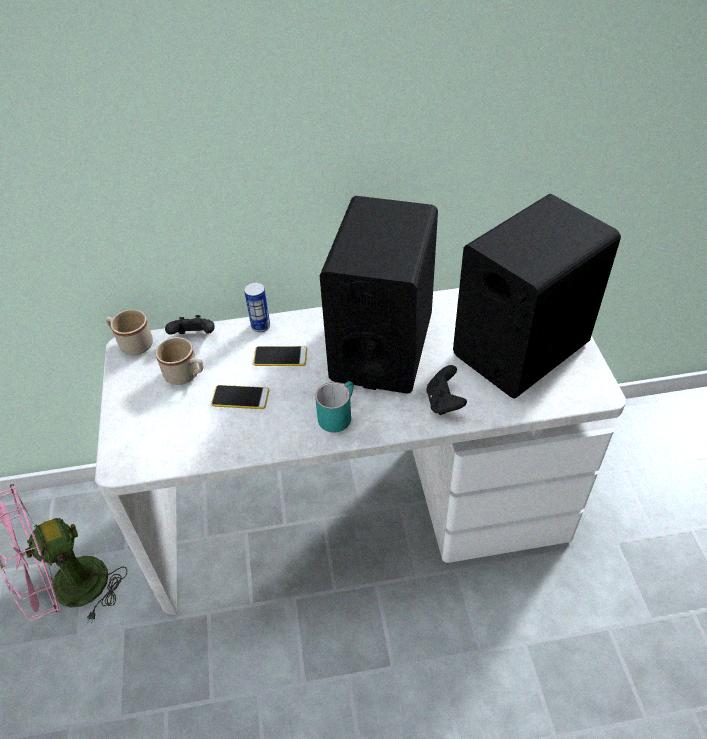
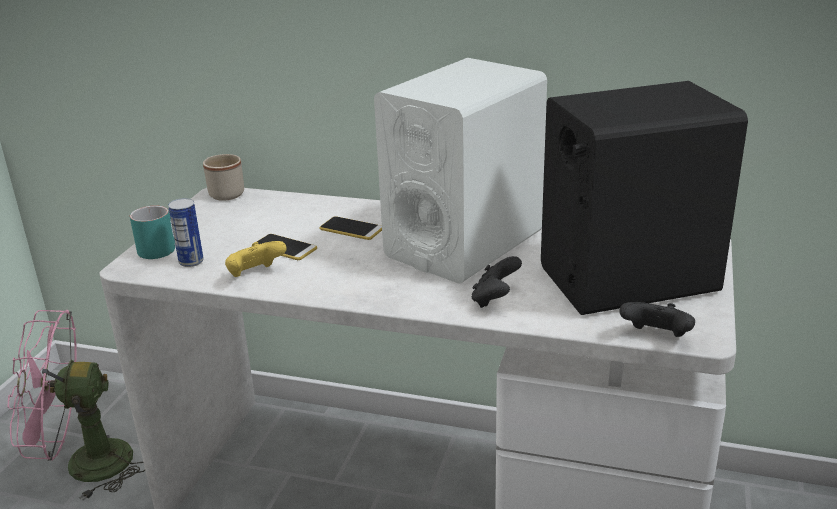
camera: 25 degrees right, 20 degrees down
beige mug [155,337,203,385] -> none
black game controller [165,315,215,335] -> black game controller moved to [619,302,695,337]
can [244,282,270,333] -> can moved to [168,198,204,267]
turquoise mug [315,381,354,433] -> turquoise mug moved to [130,206,175,259]
black speaker [320,196,438,394] -> white speaker [374,58,547,284]
none -> yellow game controller [225,241,287,277]

